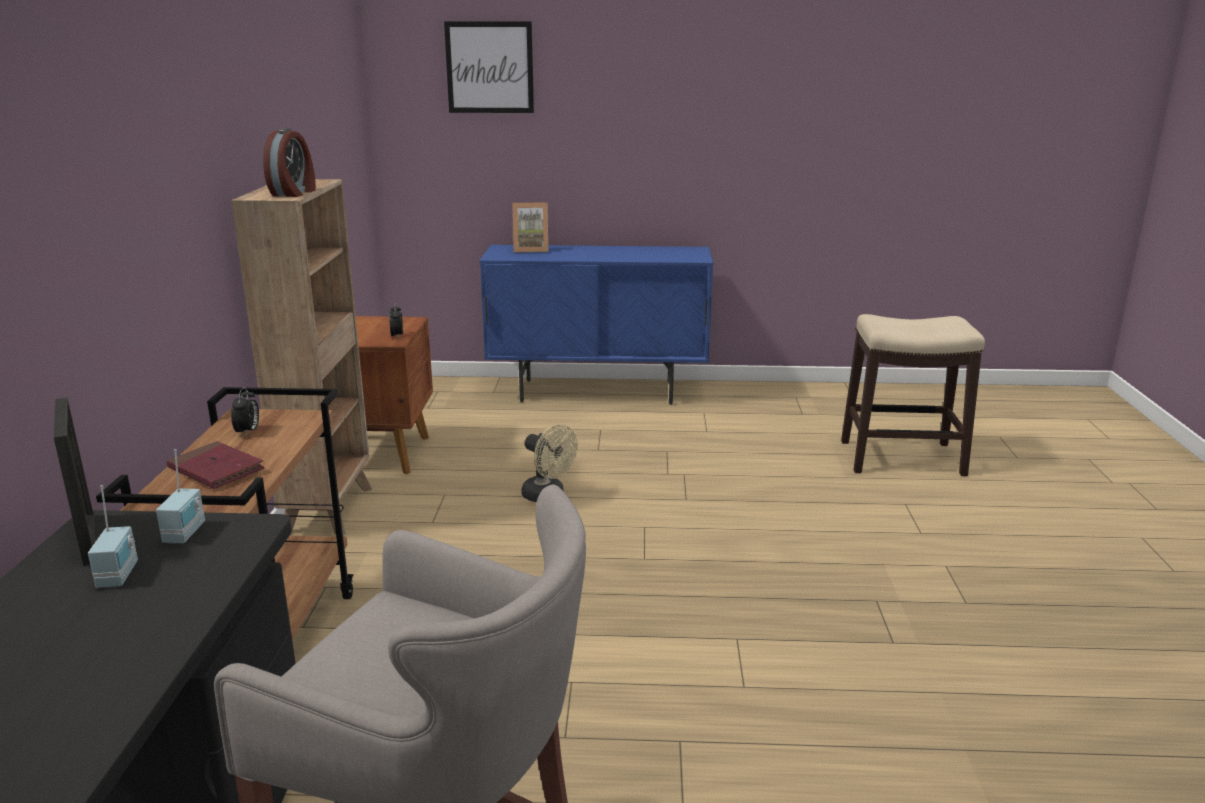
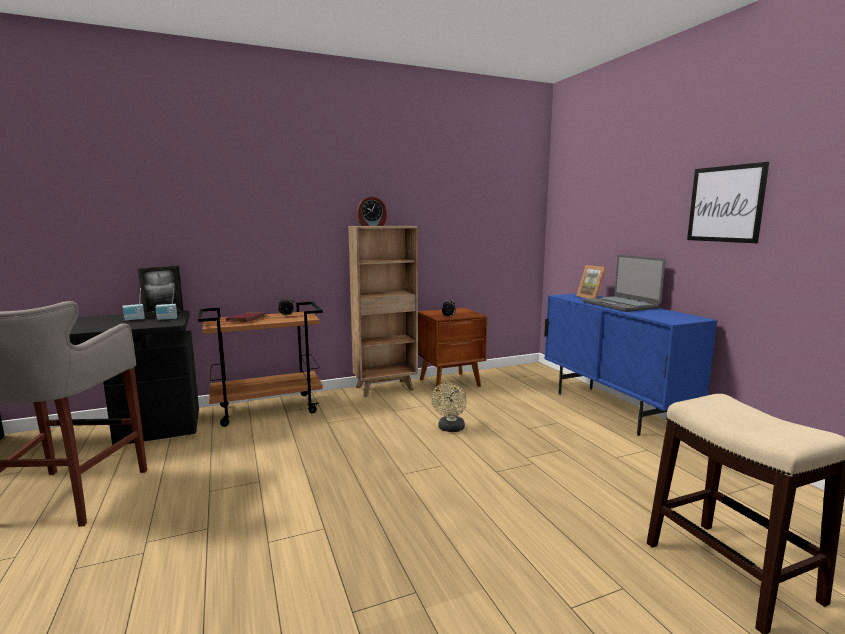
camera: 65 degrees right, 10 degrees down
picture [444,21,534,113] -> picture moved to [687,162,769,243]
none -> laptop [583,255,666,312]

